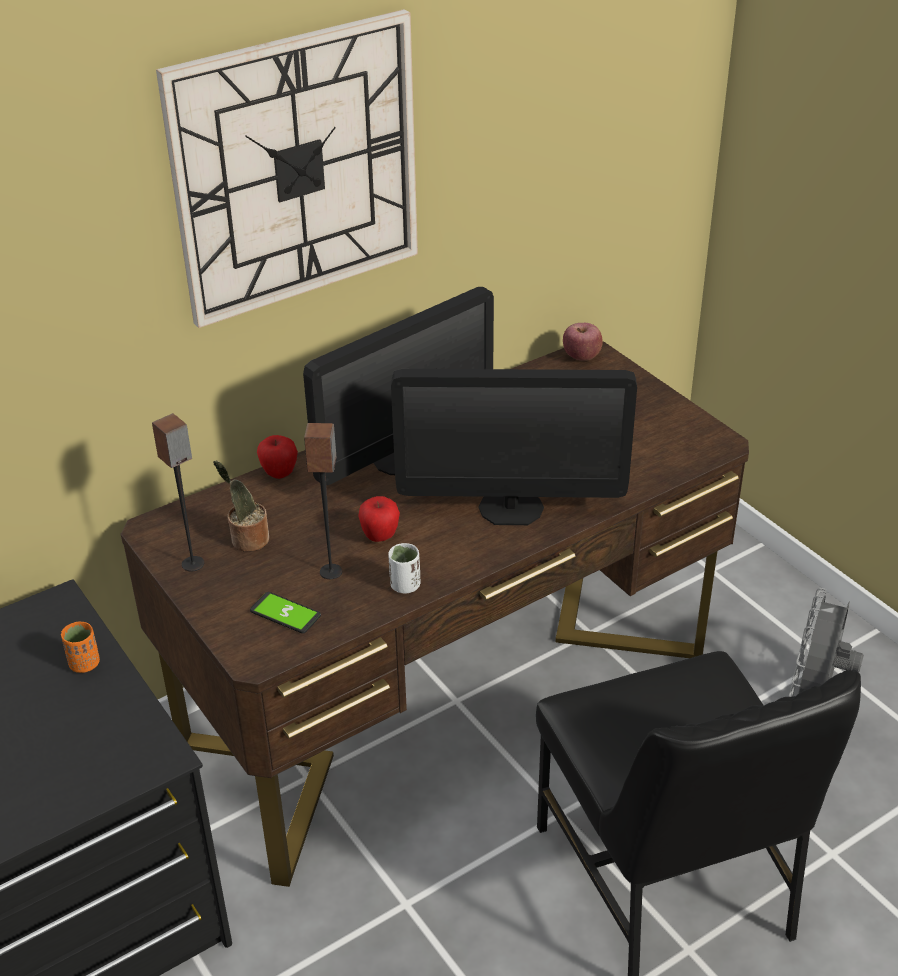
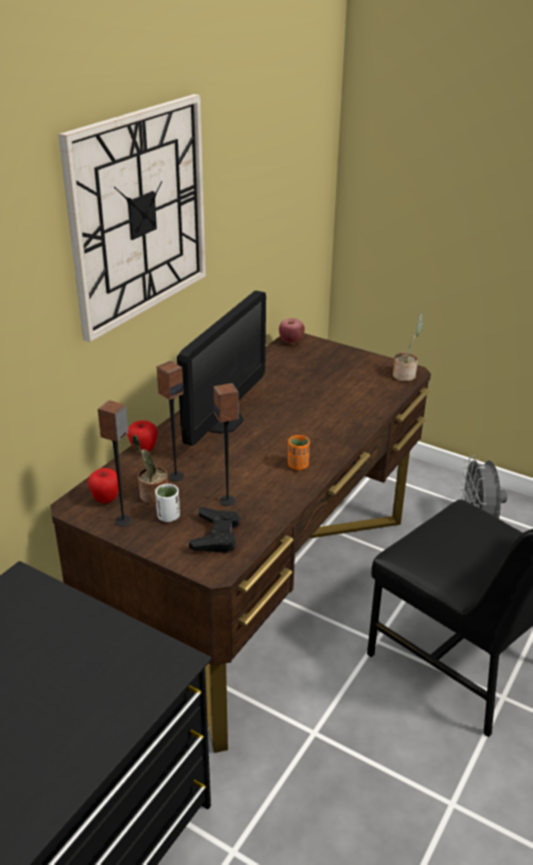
camera: 25 degrees left, 5 degrees down
orange cup [61,622,100,673] -> orange cup moved to [288,435,310,470]
phone [250,592,321,633] -> black game controller [189,507,240,553]
apple [358,496,400,542] -> apple moved to [88,468,119,503]
white cup [388,543,421,594] -> white cup moved to [155,484,180,522]
monitor [391,369,637,525] -> none
none -> speaker [156,361,184,481]
none -> potted plant [393,313,423,381]

